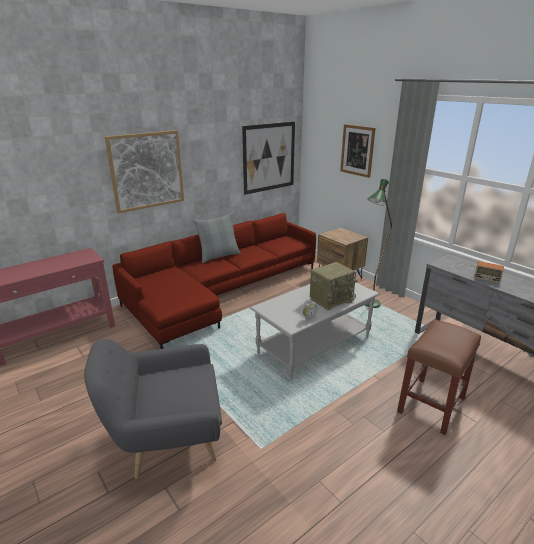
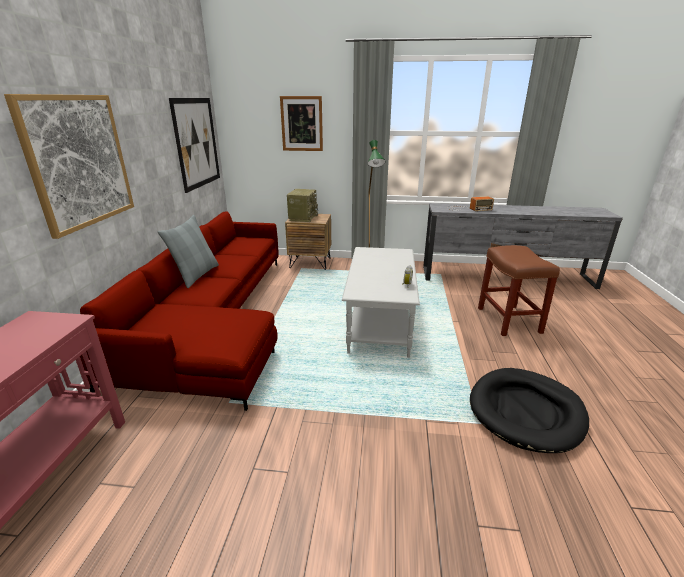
camera: 45 degrees left, 0 degrees up
grey armchair [84,339,222,479] -> none
radio [310,262,356,310] -> radio moved to [287,189,318,222]
none -> black dog bed [470,368,589,453]

